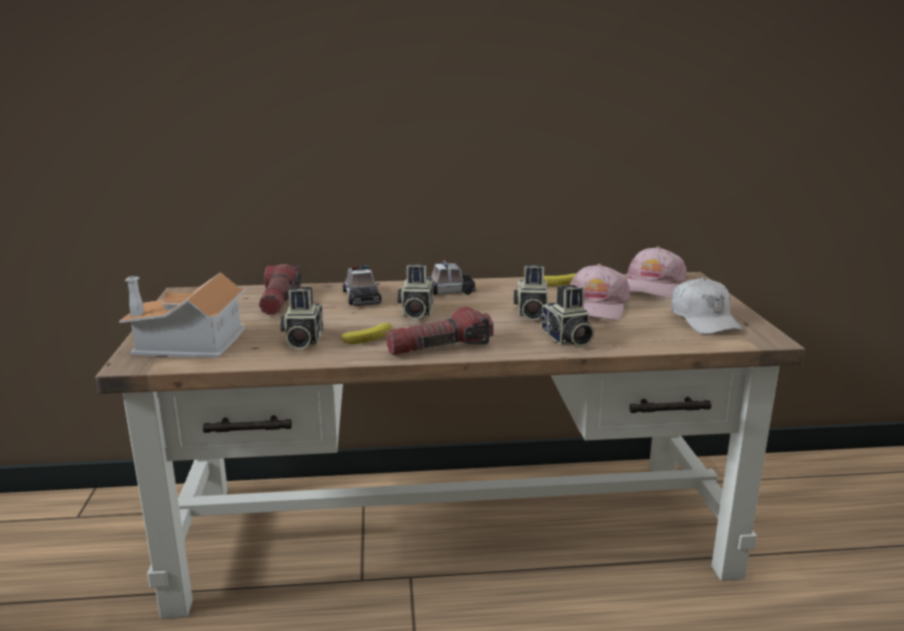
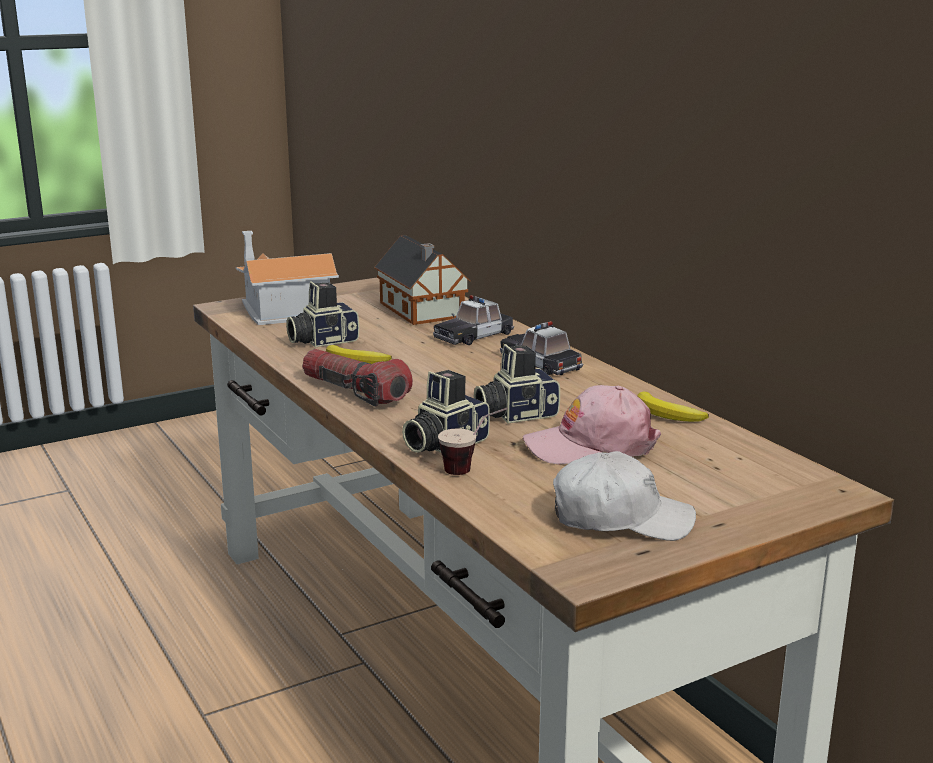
camera: 65 degrees right, 0 degrees up
flashlight [259,264,302,315] -> toy house [374,235,471,325]
camera [397,263,434,319] -> none
pink cap [626,246,687,298] -> none
white cap [671,278,744,334] -> white cap turned 135 degrees counterclockwise [553,451,696,541]
none -> cup [438,408,508,475]

